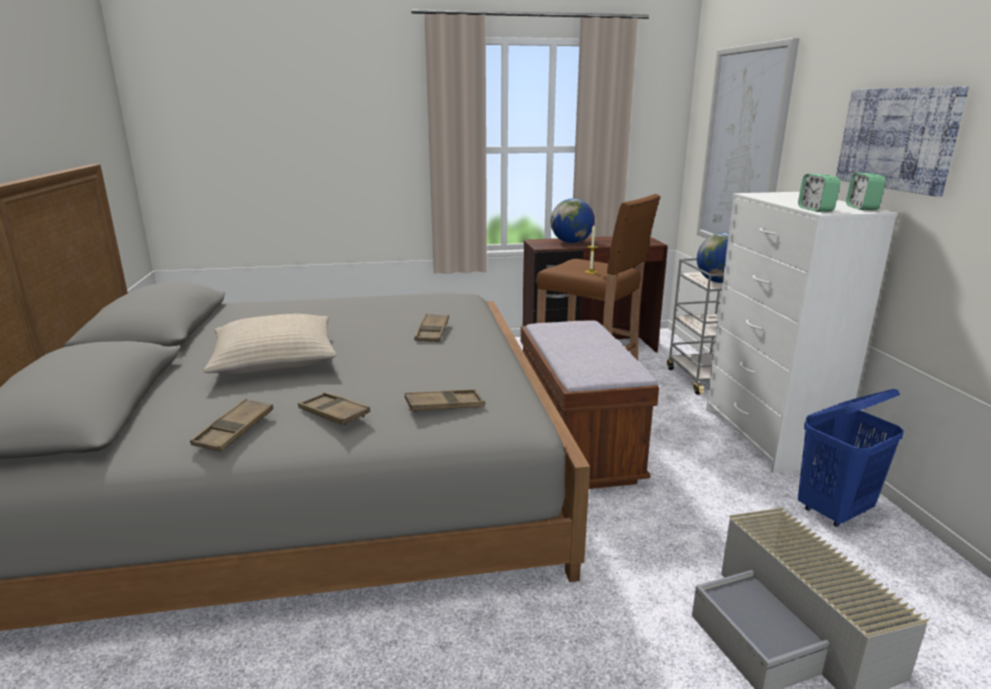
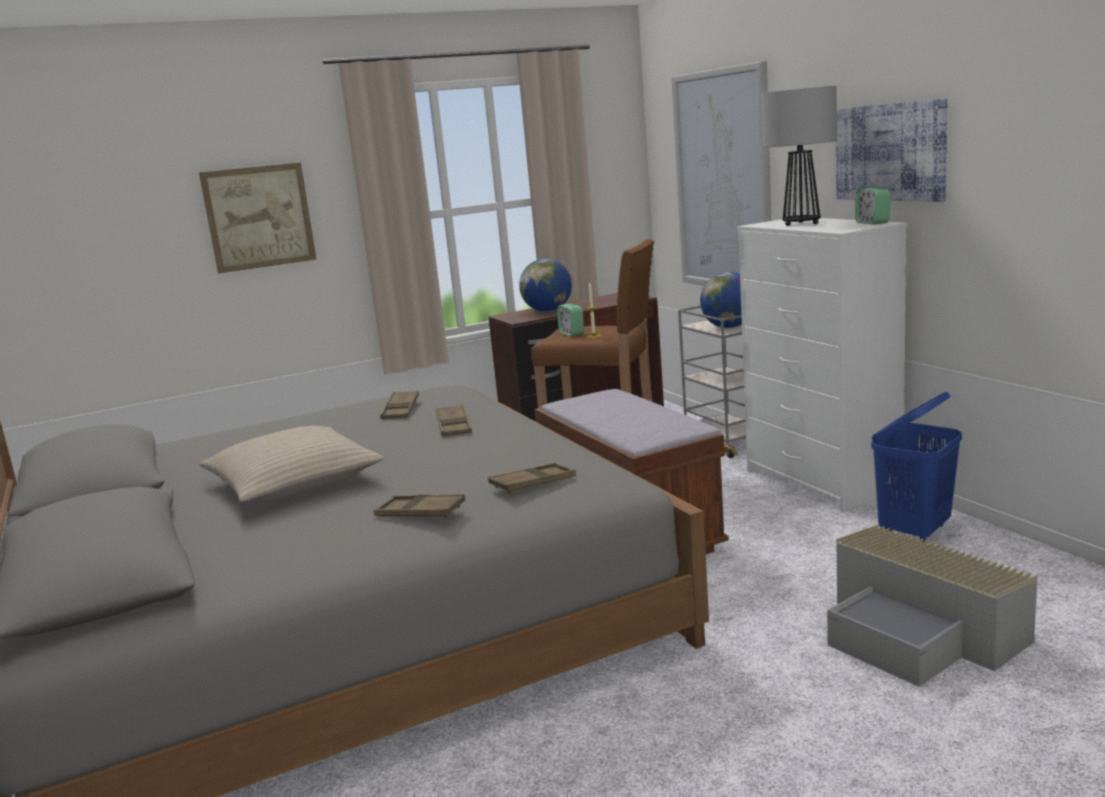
camera: 15 degrees left, 5 degrees down
brown tray [190,399,274,452] -> brown tray moved to [380,390,419,419]
alarm clock [798,174,841,212] -> alarm clock moved to [557,304,584,336]
none -> picture [199,163,317,273]
none -> table lamp [762,86,837,226]

